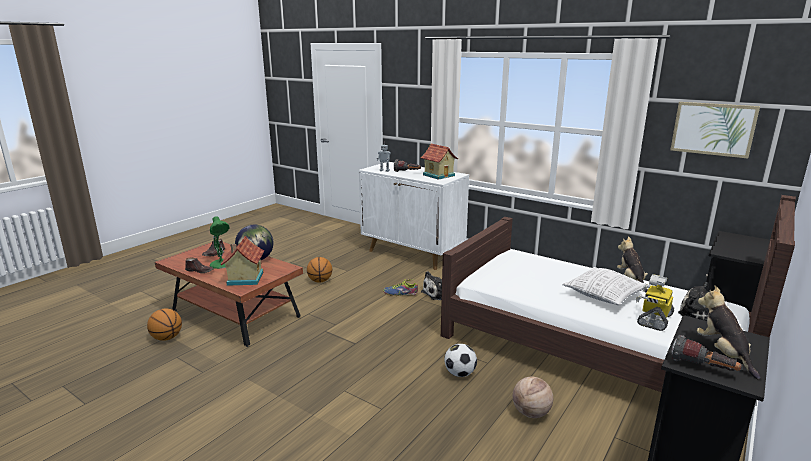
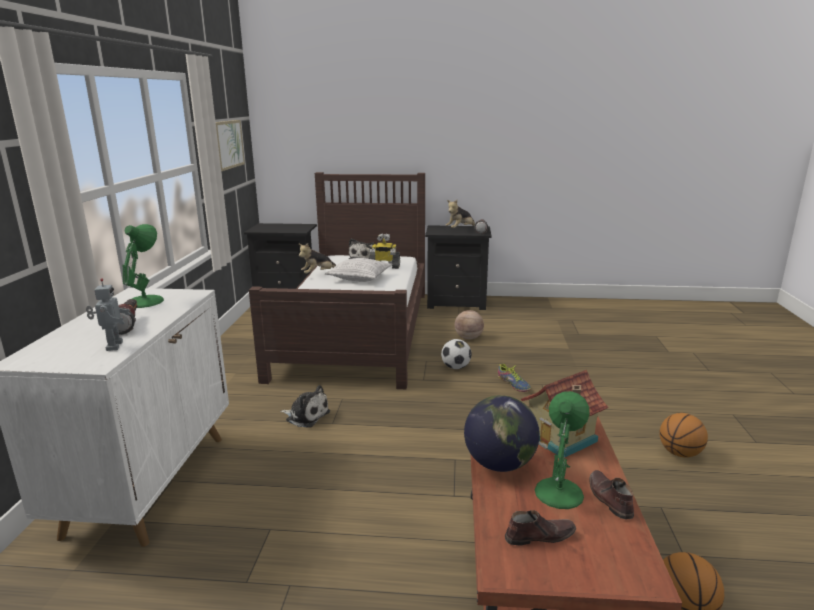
camera: 120 degrees left, 0 degrees up
basketball [307,257,332,283] -> basketball moved to [660,413,708,458]
shoe [383,279,418,296] -> shoe moved to [498,364,531,392]
toy house [421,144,458,180] -> green table lamp [123,224,164,308]

